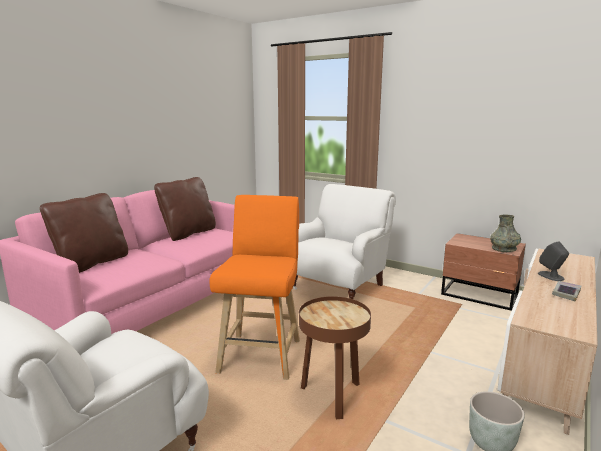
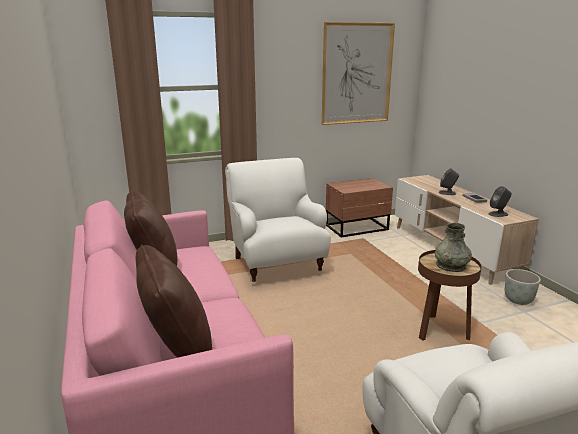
camera: 55 degrees left, 5 degrees up
orange stool [210,195,300,380] -> none
grey vase [490,214,521,252] -> grey vase moved to [435,223,472,272]
none -> picture [322,22,395,125]
none -> grey speaker [489,186,512,217]

